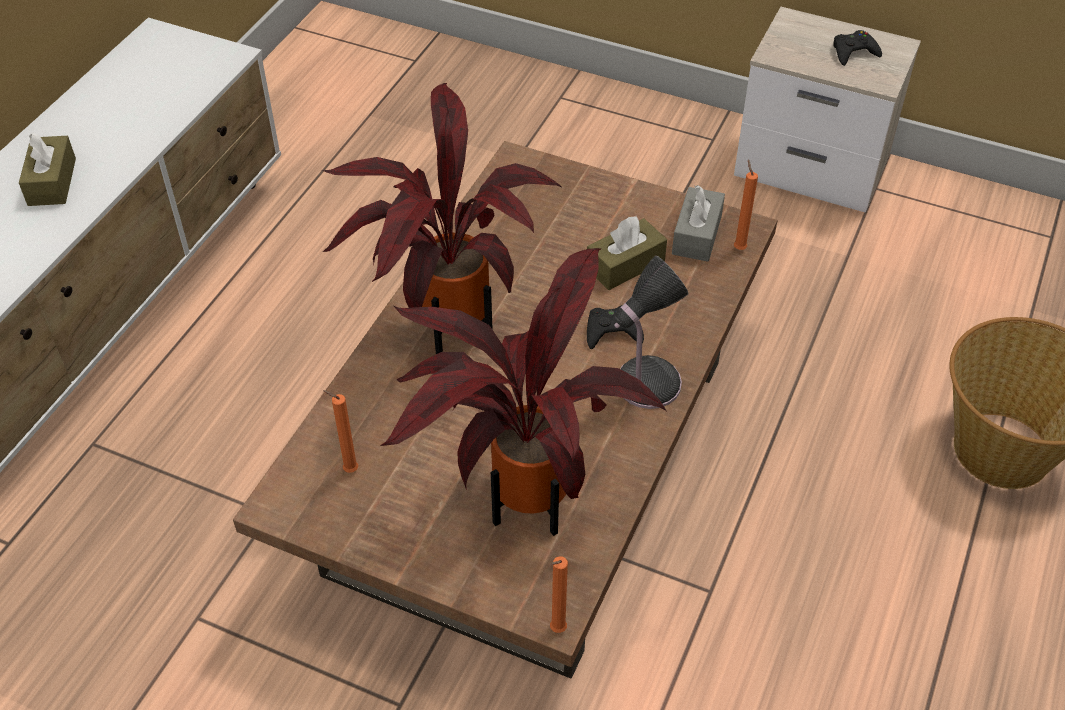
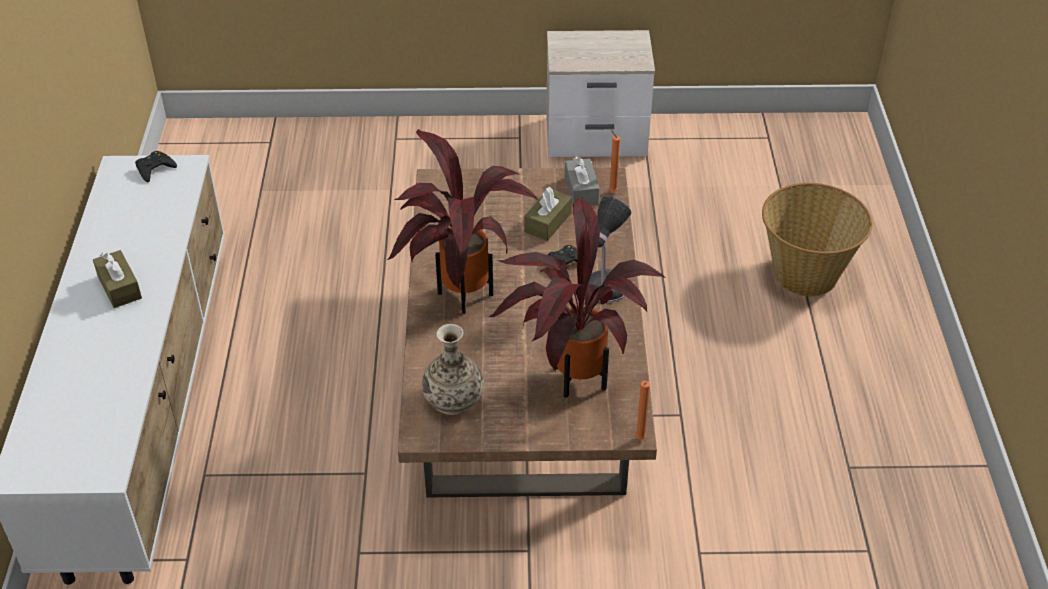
camera: 25 degrees left, 5 degrees down
orange candle [323,390,358,473] -> vase [422,324,484,415]
black game controller [833,30,882,66] -> black game controller moved to [135,151,177,182]

